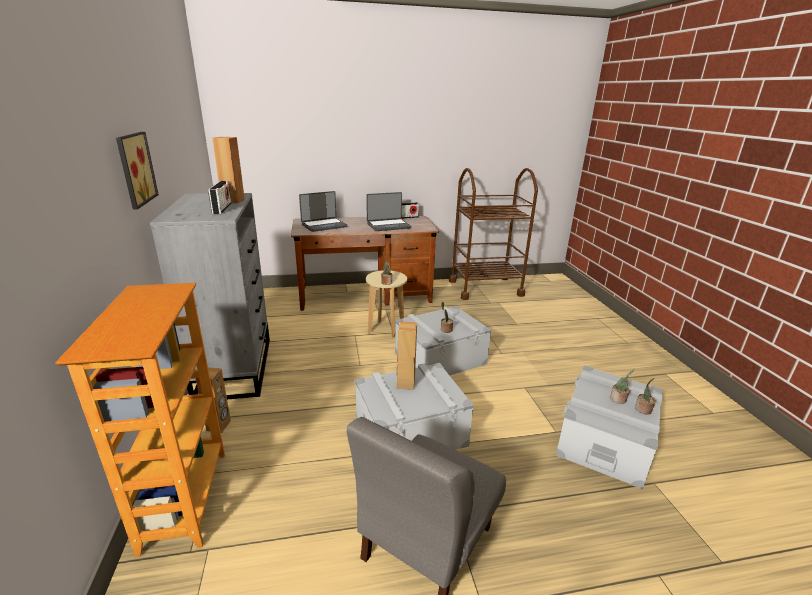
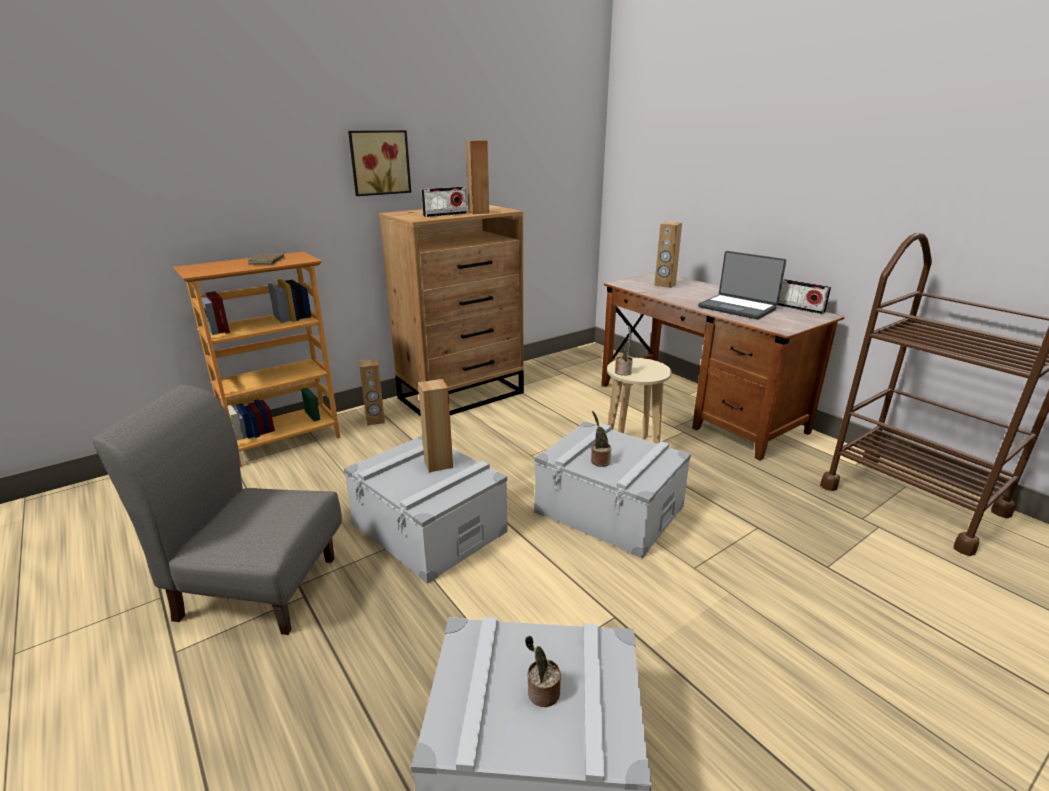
camera: 65 degrees right, 0 degrees up
grey dresser [150,193,270,399] -> brown dresser [379,205,524,416]
laptop [299,191,348,232] -> brown speaker [654,221,682,288]
potted plant [635,378,656,414] -> none
none -> brown book [248,253,290,265]

